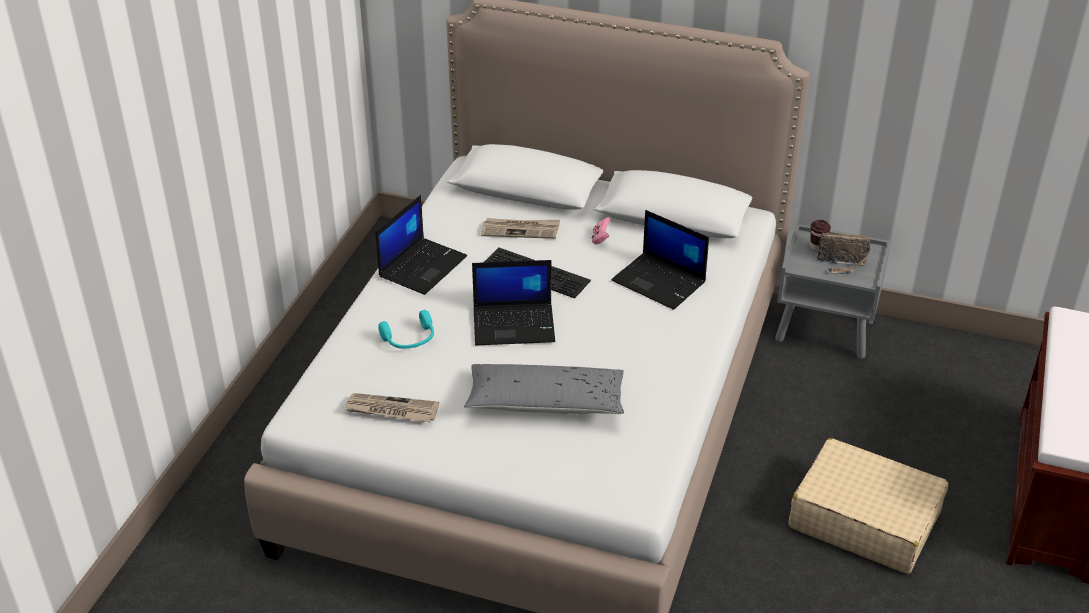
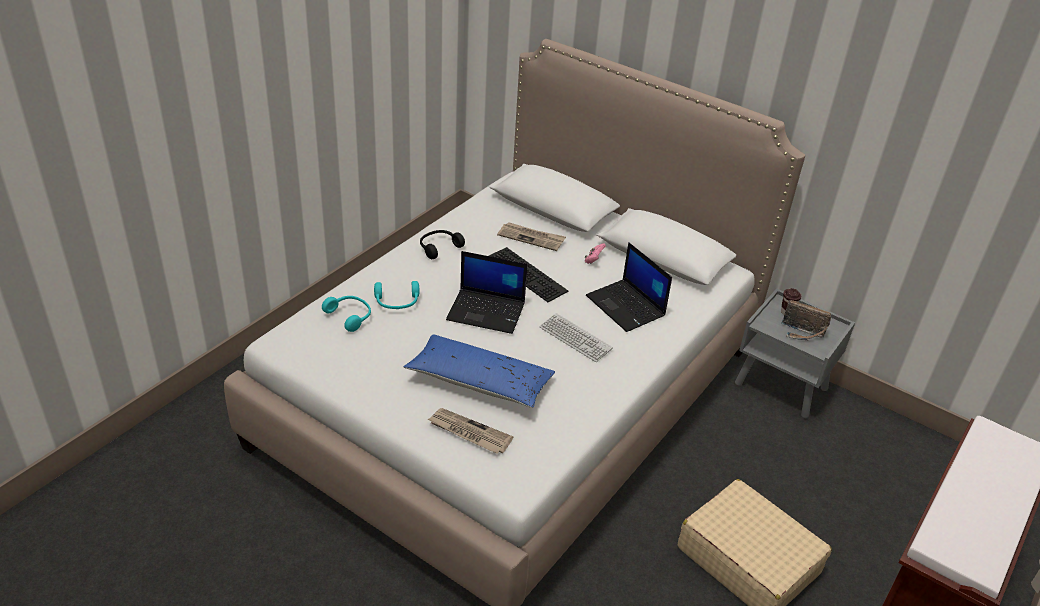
camera: 15 degrees right, 0 degrees up
newspaper [344,393,439,422] -> newspaper moved to [428,408,513,454]
laptop [376,195,467,295] -> black headphones [420,230,465,259]
grey pillow [464,364,624,414] -> blue pillow [403,334,555,408]
none -> turquoise headphones [322,296,371,332]
none -> keyboard [540,313,613,362]

